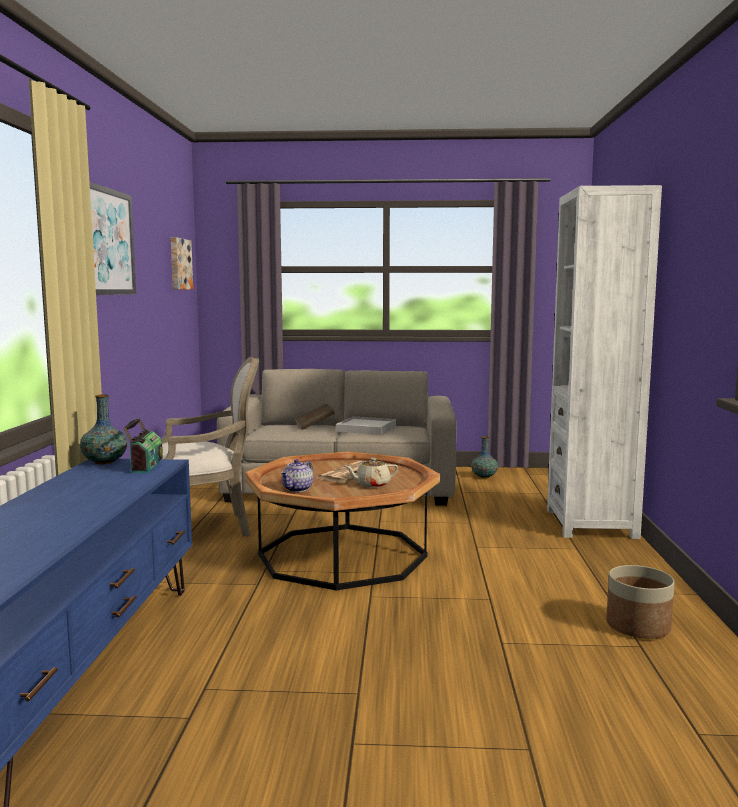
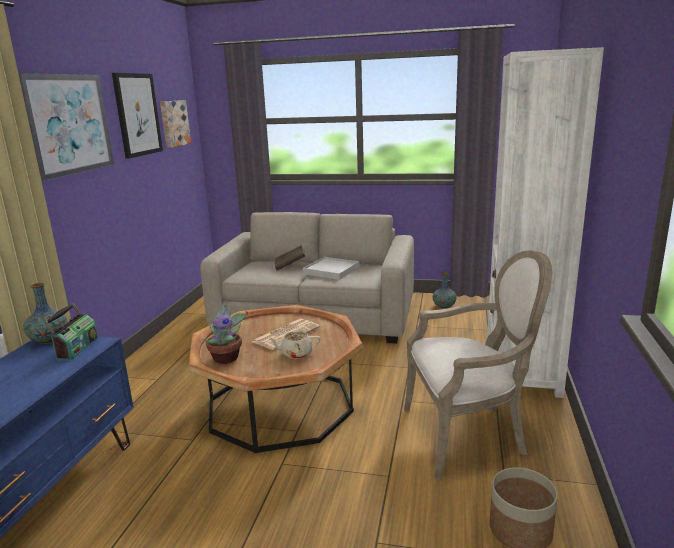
camera: 10 degrees right, 10 degrees up
armchair [161,357,259,536] -> armchair moved to [404,250,552,480]
teapot [281,459,313,492] -> potted plant [203,302,248,364]
none -> picture [112,73,163,159]

